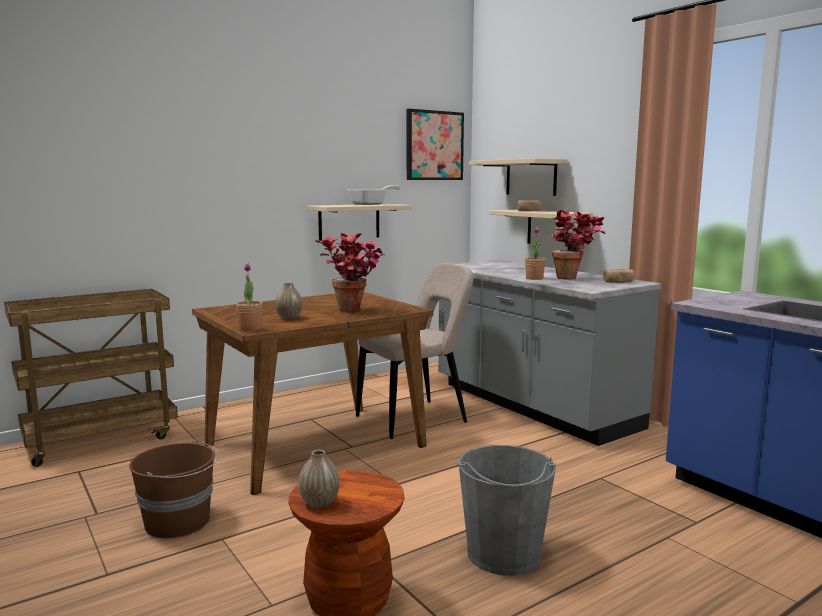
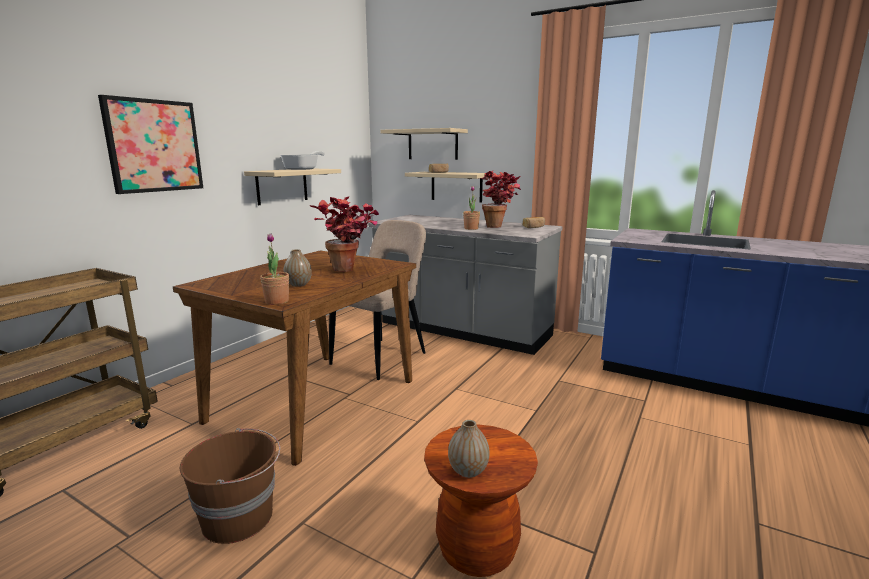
camera: 25 degrees left, 5 degrees up
picture [407,109,464,180] -> picture moved to [98,95,203,194]
grey bucket [458,445,556,575] -> none

